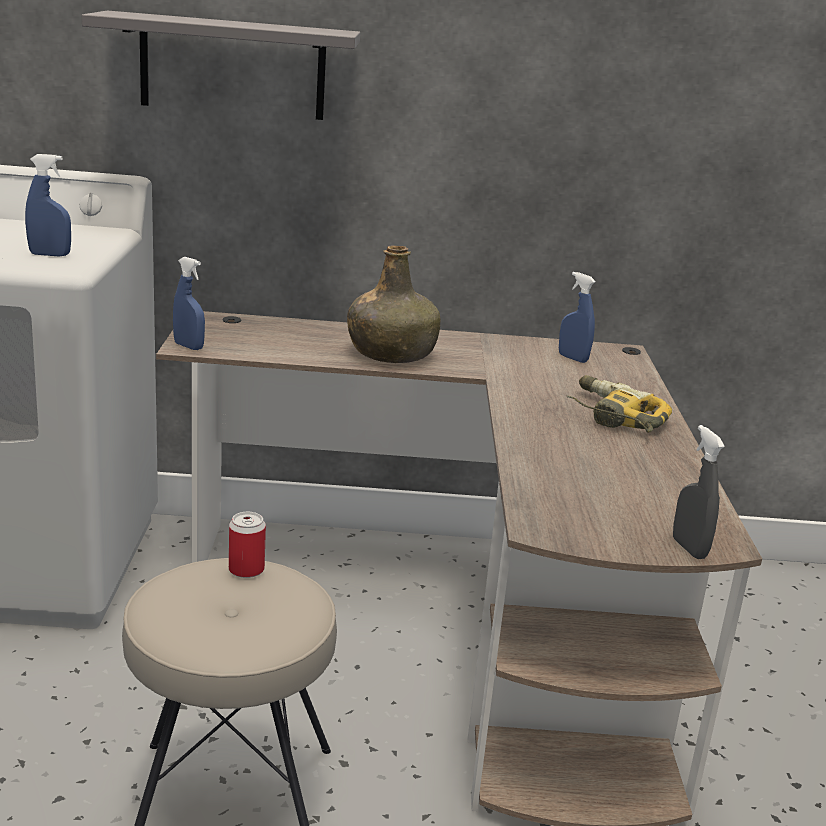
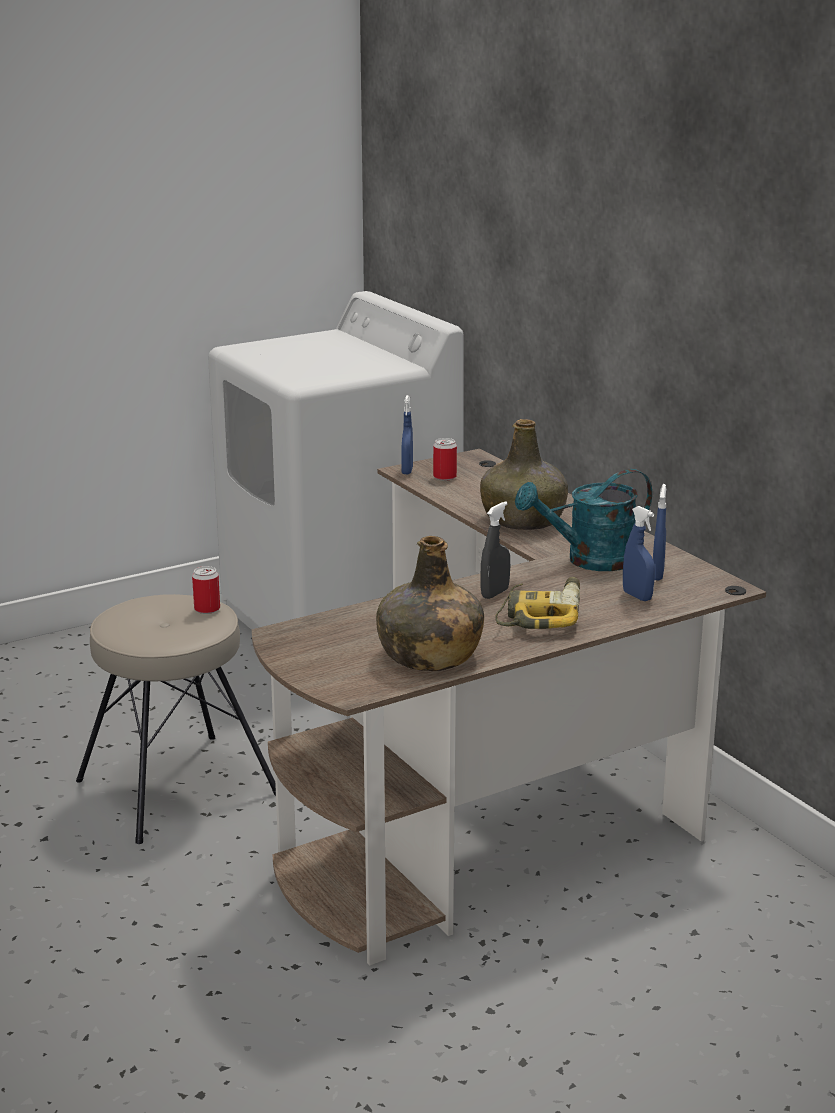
camera: 60 degrees right, 0 degrees up
blue spray bottle [25,154,71,257] -> blue spray bottle moved to [623,506,655,601]
grey shelf [82,10,360,120] -> none
grey spray bottle [673,425,725,559] -> grey spray bottle moved to [481,501,510,599]
none -> green bottle [376,536,484,671]
none -> can [433,438,457,481]
none -> turquoise watering can [515,469,652,571]

